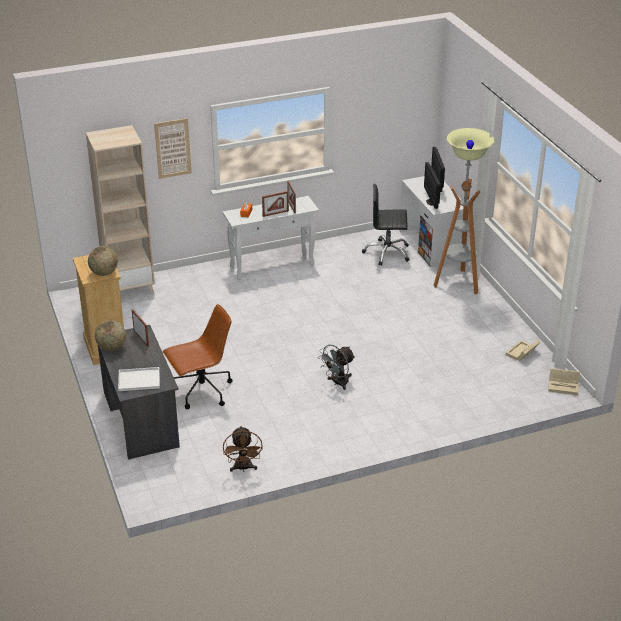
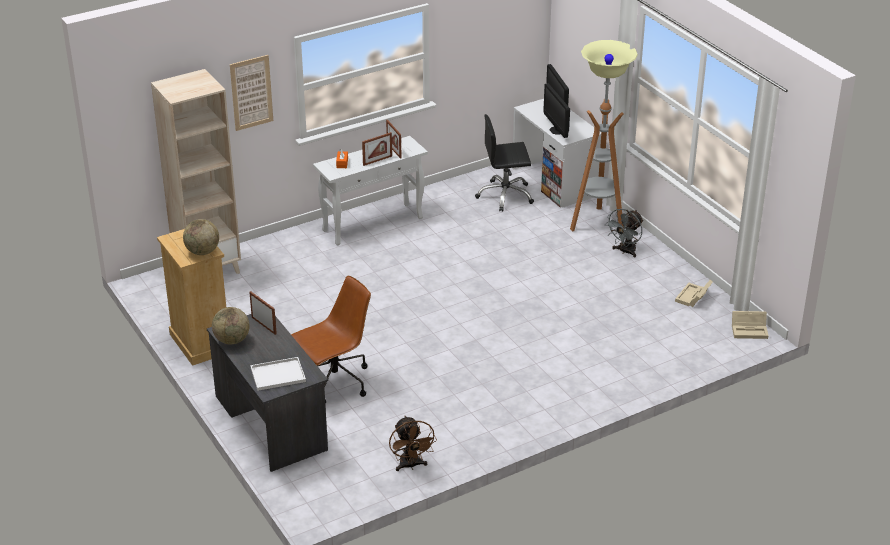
camera: 10 degrees left, 0 degrees up
grey fan [318,345,355,390] -> grey fan moved to [605,209,643,258]

